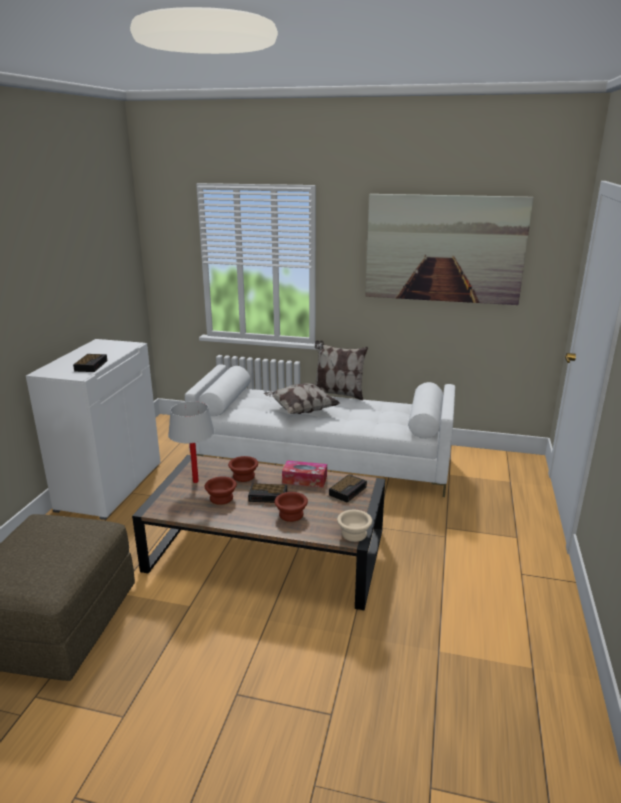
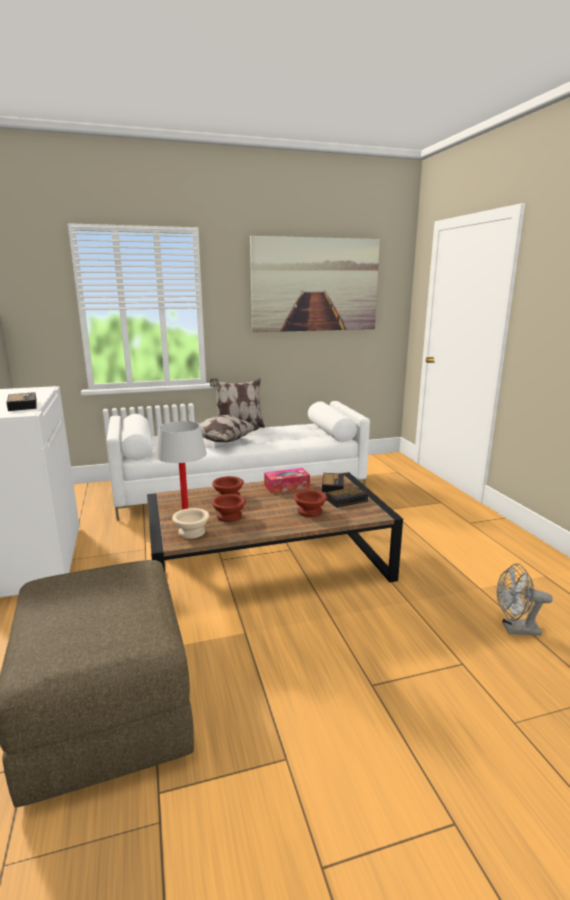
camera: 30 degrees left, 5 degrees down
alarm clock [248,483,287,503] -> alarm clock moved to [326,487,368,508]
beige bowl [337,510,372,542] -> beige bowl moved to [172,508,209,539]
none -> grey fan [497,563,553,636]

